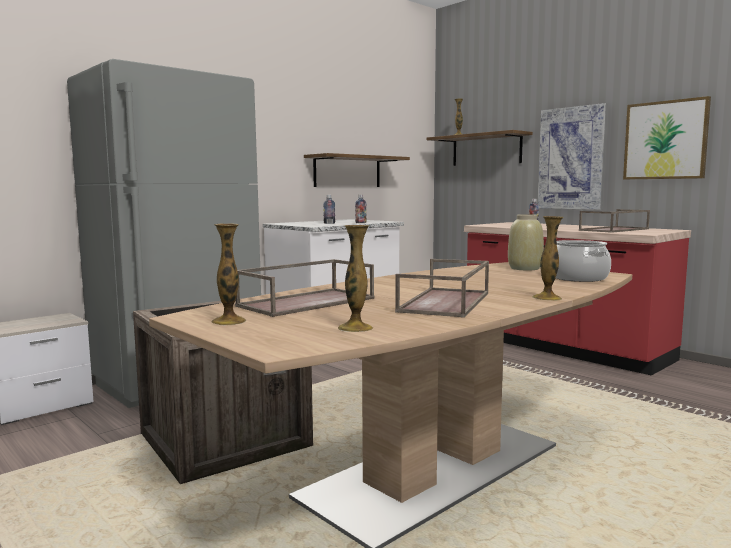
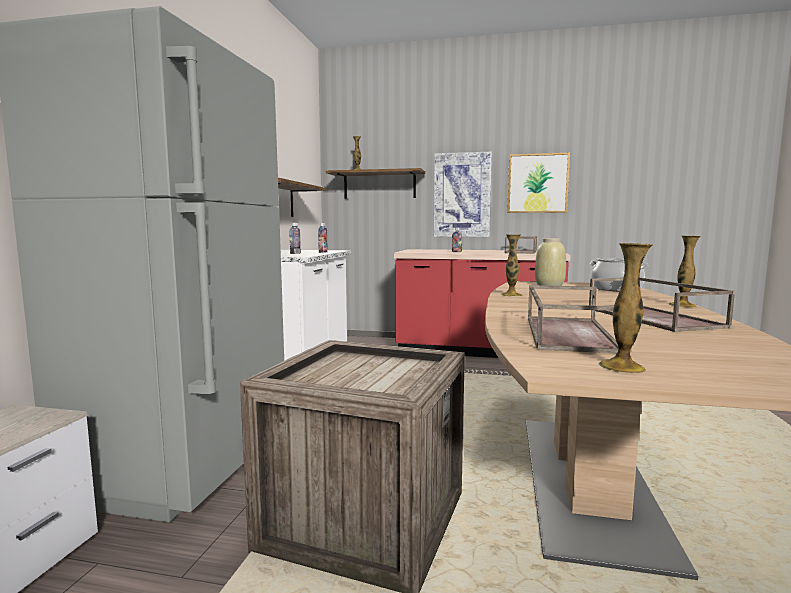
camera: 35 degrees left, 0 degrees up
vase [338,225,373,332] -> vase moved to [501,234,523,297]

